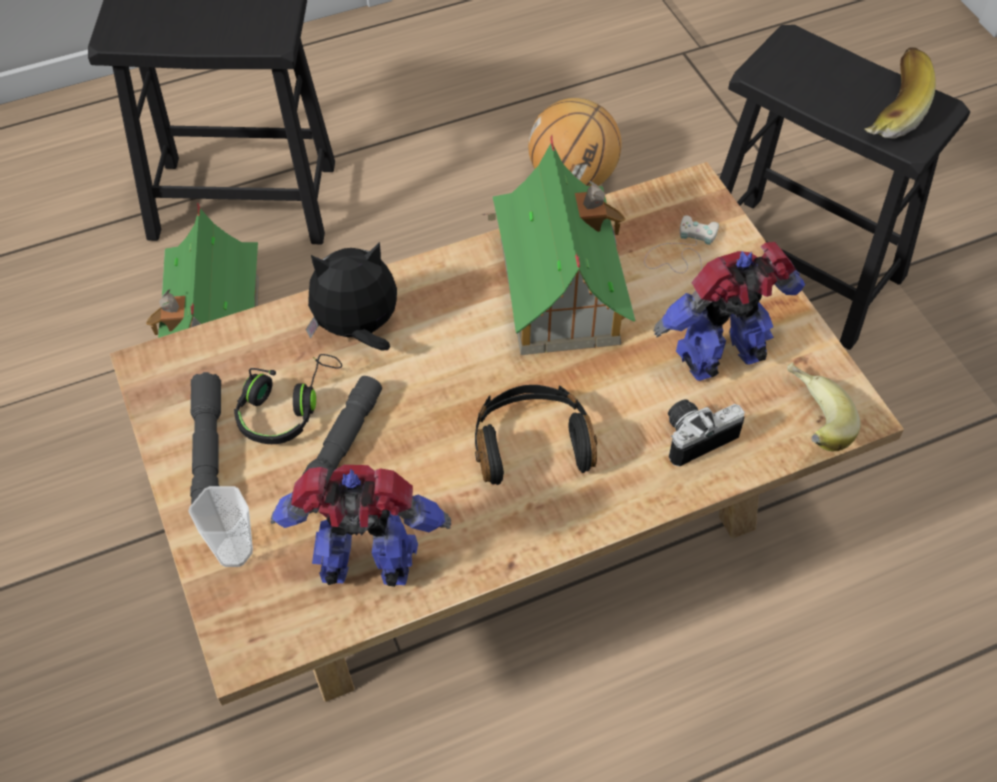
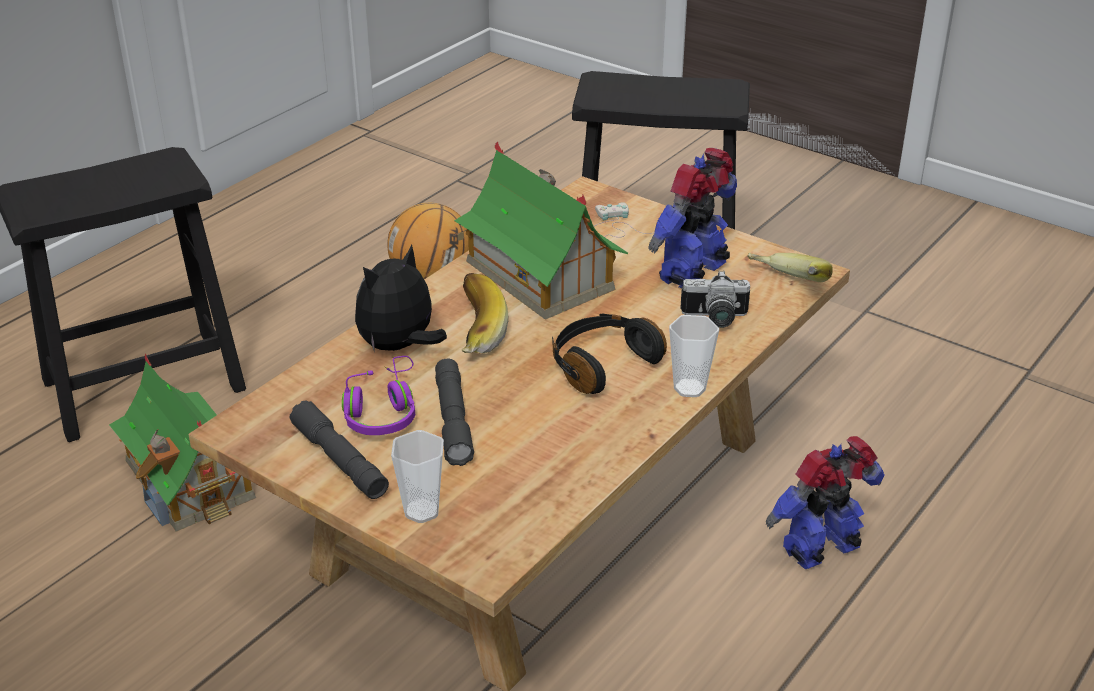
camera: 30 degrees left, 20 degrees down
black headphones [234,354,342,444] -> purple headphones [342,356,415,435]
toy robot [270,465,451,587] -> toy robot moved to [766,436,885,569]
camera [668,399,745,466] -> camera turned 120 degrees counterclockwise [680,270,750,328]
banana [865,47,936,139] -> banana moved to [461,273,508,353]
none -> cup [669,315,719,397]

